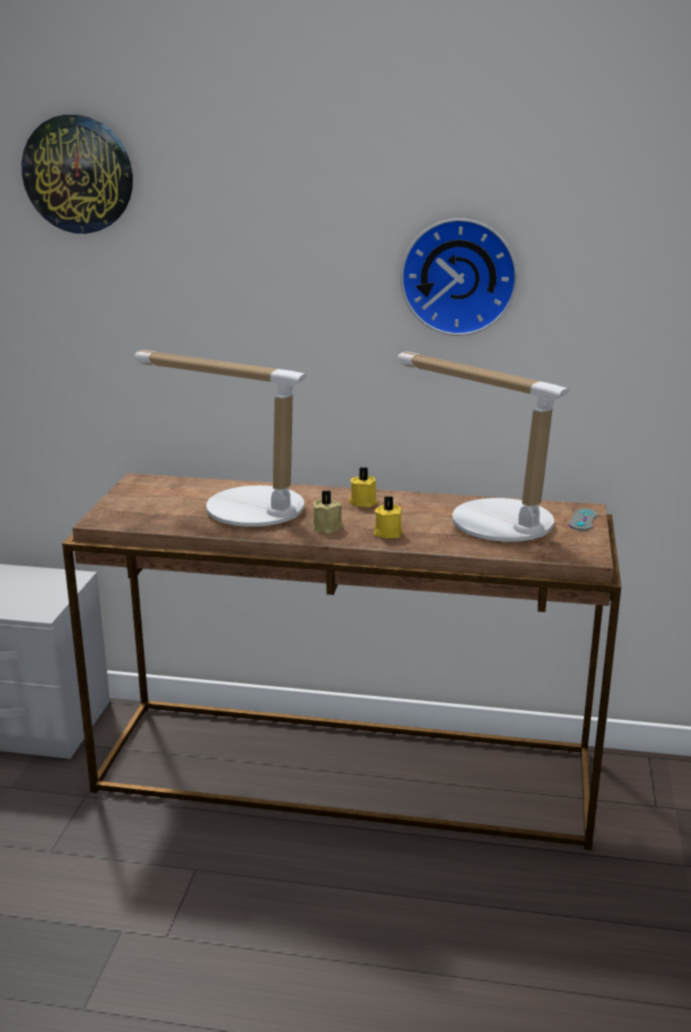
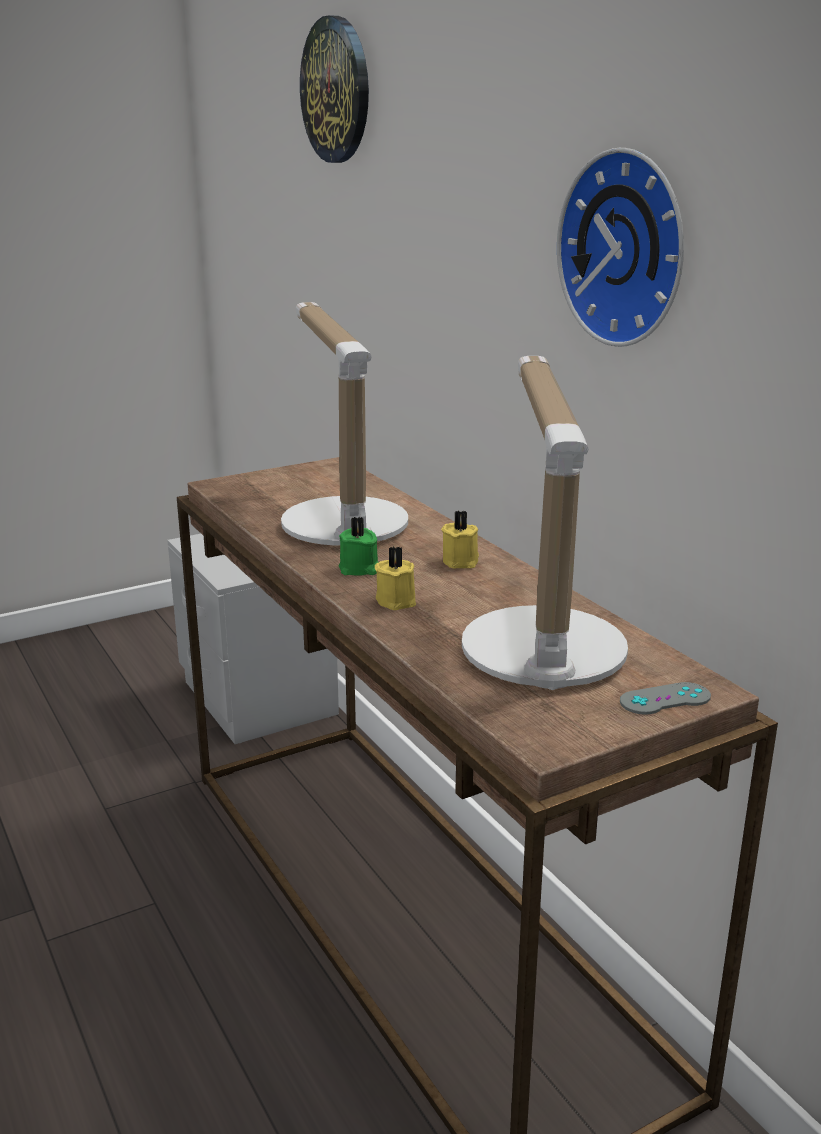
camera: 50 degrees right, 0 degrees up
beige candle [313,490,344,534] -> green candle [339,517,379,575]

